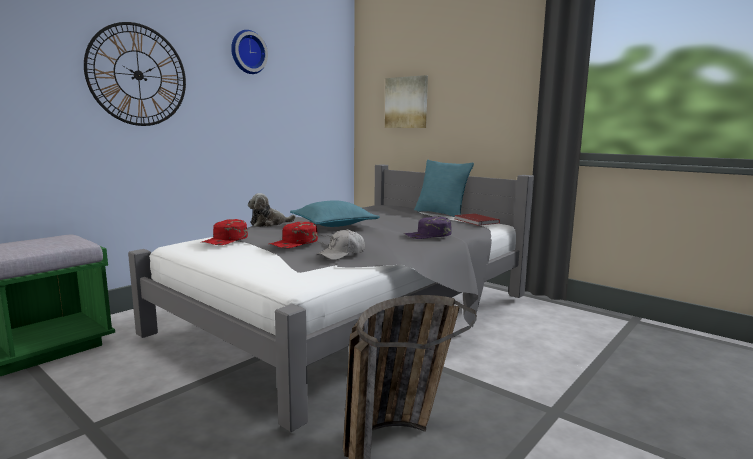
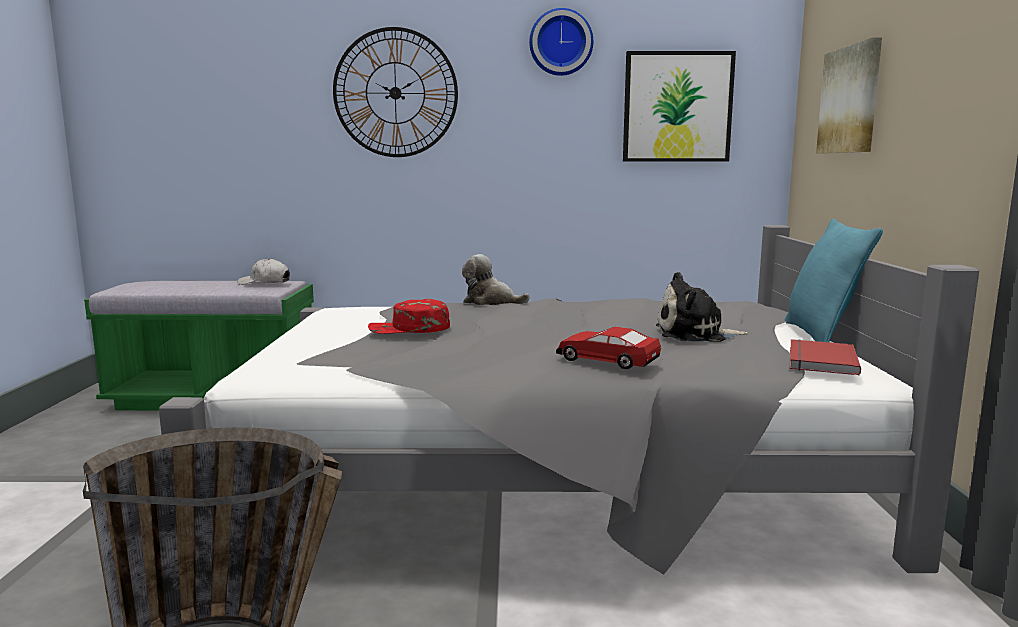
camera: 50 degrees right, 0 degrees up
red cap [200,219,248,245] -> none
turquoise pillow [290,200,380,227] -> none
white cap [317,229,365,260] -> white cap moved to [238,258,290,285]
purple cap [403,216,452,239] -> toy car [556,327,661,369]
none -> picture [623,51,736,162]
none -> plush toy [656,272,748,342]

